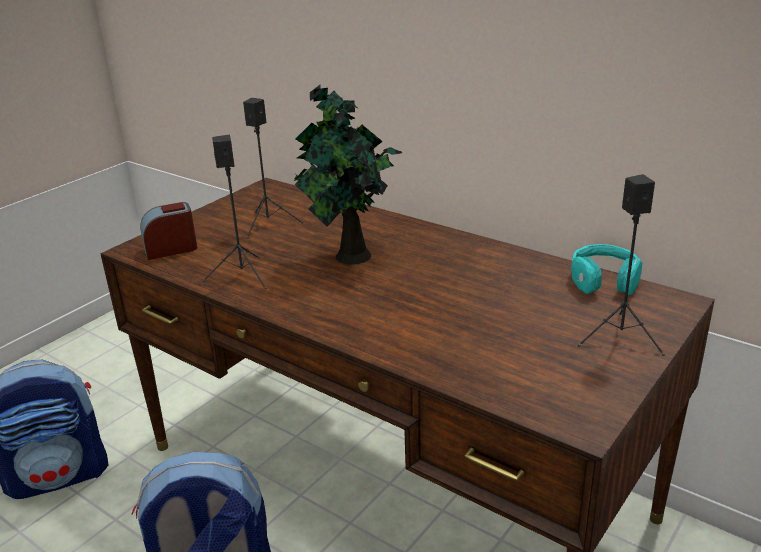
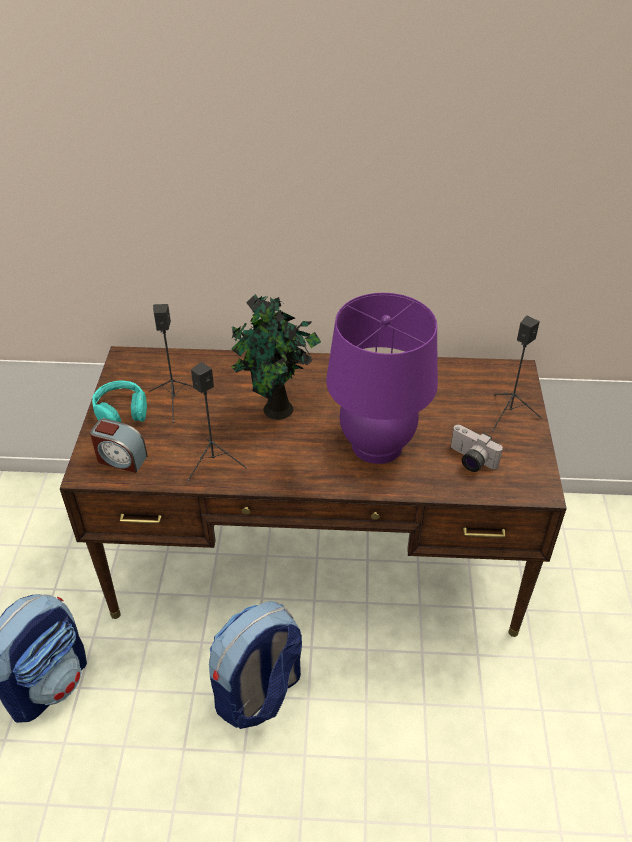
camera: 35 degrees left, 15 degrees up
alarm clock [140,202,197,260] -> alarm clock turned 105 degrees counterclockwise [90,419,148,473]
turquoise headphones [571,244,642,295] -> turquoise headphones moved to [92,381,147,422]
none -> purple table lamp [326,293,438,464]
none -> camera [451,425,503,472]

